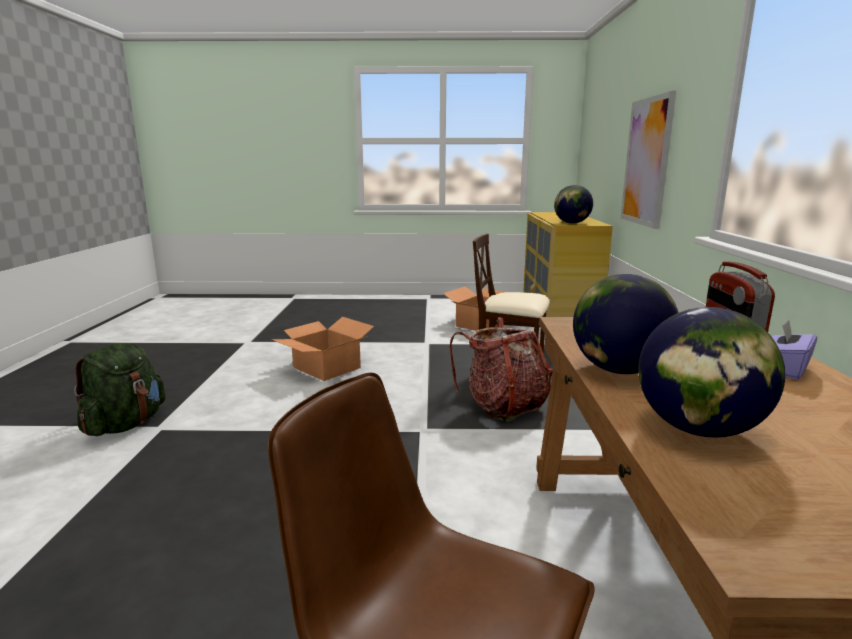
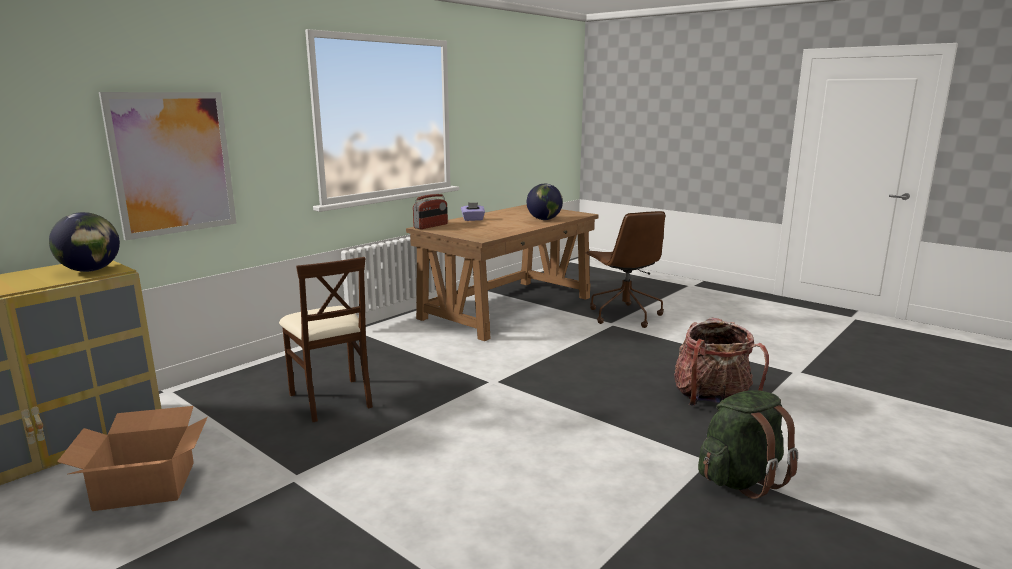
camera: 140 degrees left, 0 degrees up
cardboard box [272,317,374,381] -> none
backpack [449,317,553,422] -> backpack moved to [674,318,769,406]
globe [573,274,678,374] -> none

